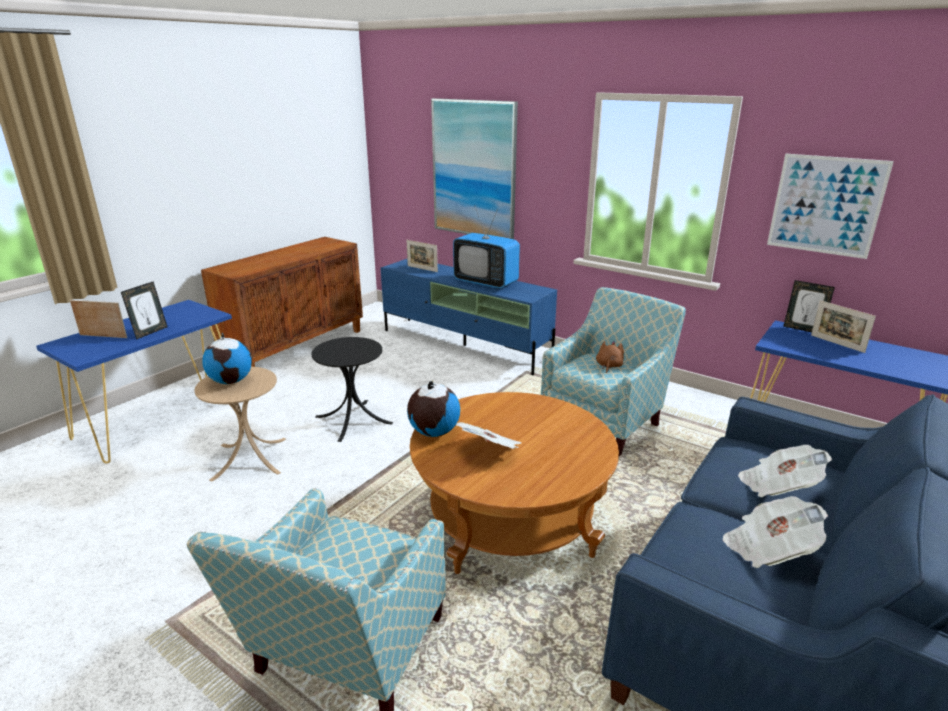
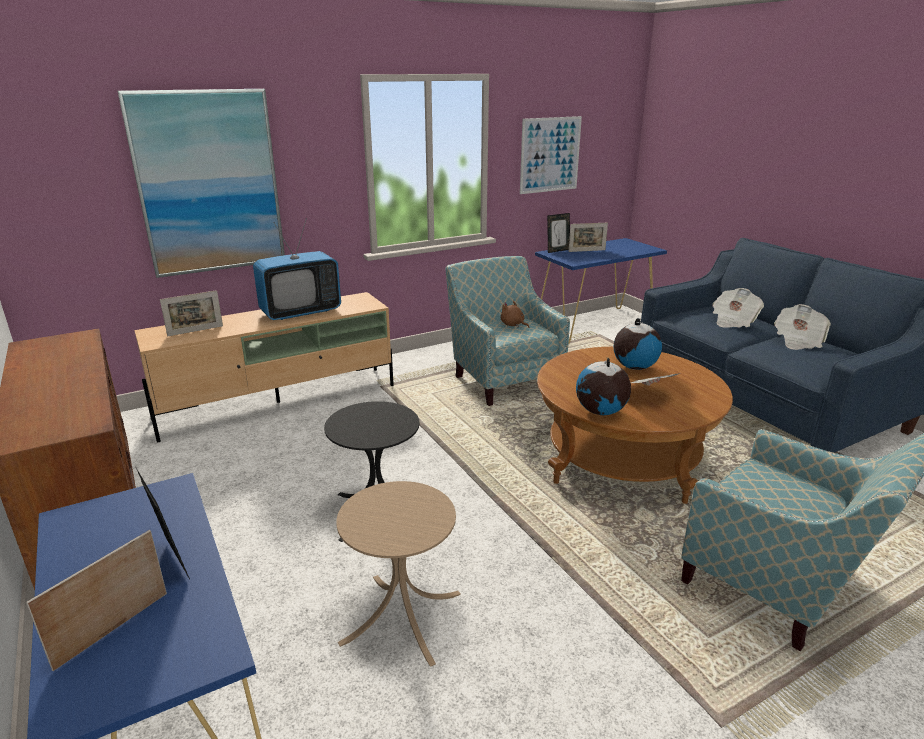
camera: 65 degrees left, 0 degrees up
globe [202,333,252,384] -> globe moved to [614,318,662,370]
blue tv stand [381,259,557,375] -> beige tv stand [134,292,393,442]

